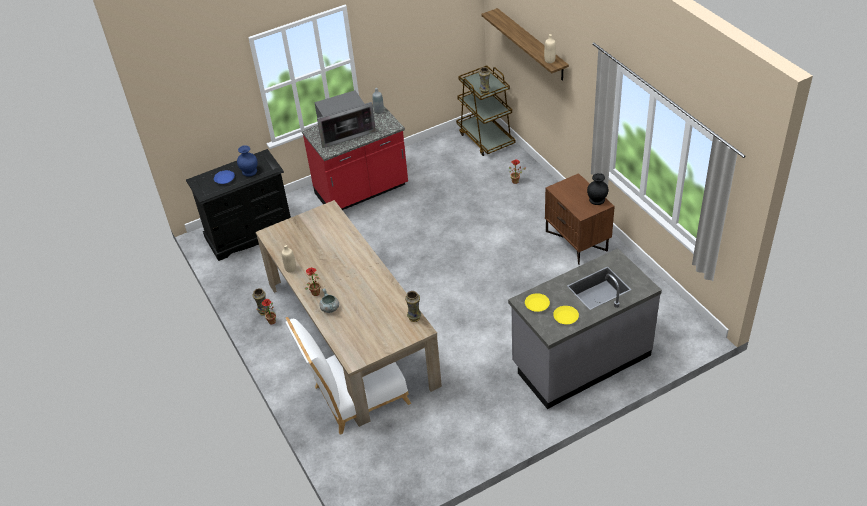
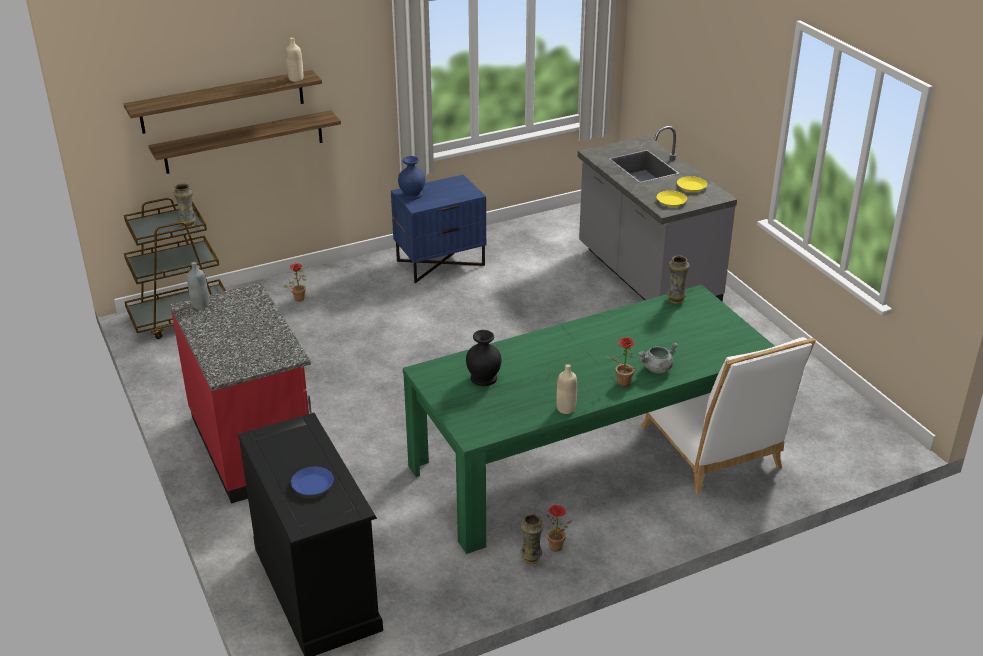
camera: 90 degrees left, 10 degrees down
blue vase [237,145,258,177] -> blue vase moved to [398,156,426,200]
beige dining table [256,200,442,427] -> green dining table [403,285,775,554]
microwave [314,90,376,148] -> none
brown nightstand [545,173,615,265] -> blue nightstand [391,175,486,283]
black vase [587,173,608,205] -> black vase moved to [466,330,502,386]
none -> shelf [149,110,341,174]

